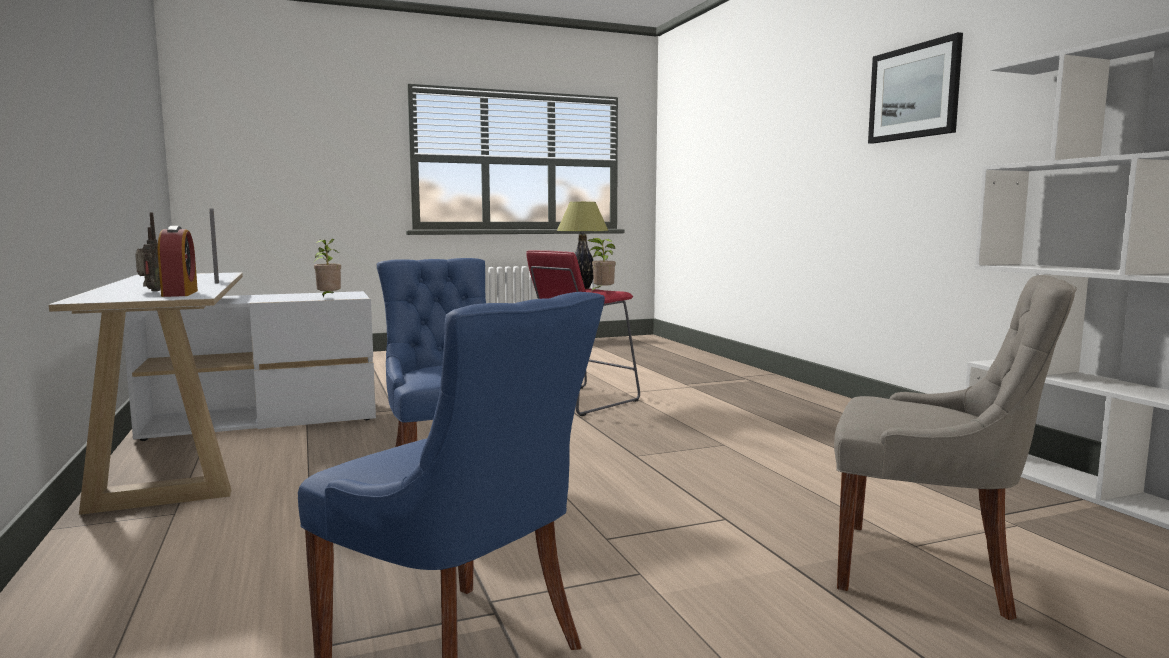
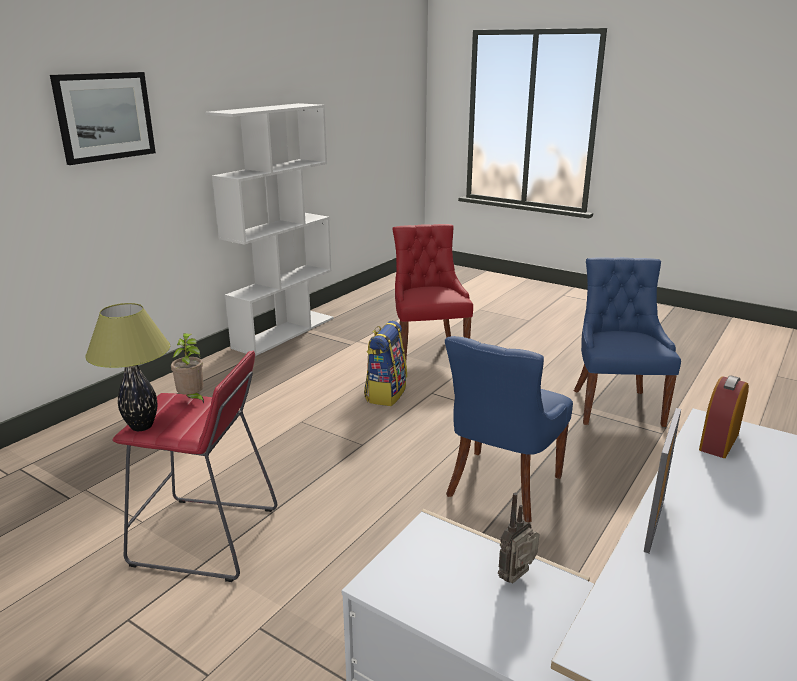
camera: 125 degrees left, 15 degrees up
radio [135,212,160,291] -> radio moved to [498,493,539,584]
potted plant [313,239,341,297] -> none
grey chair [834,275,1077,620] -> red chair [393,224,473,359]
none -> backpack [364,321,407,406]

